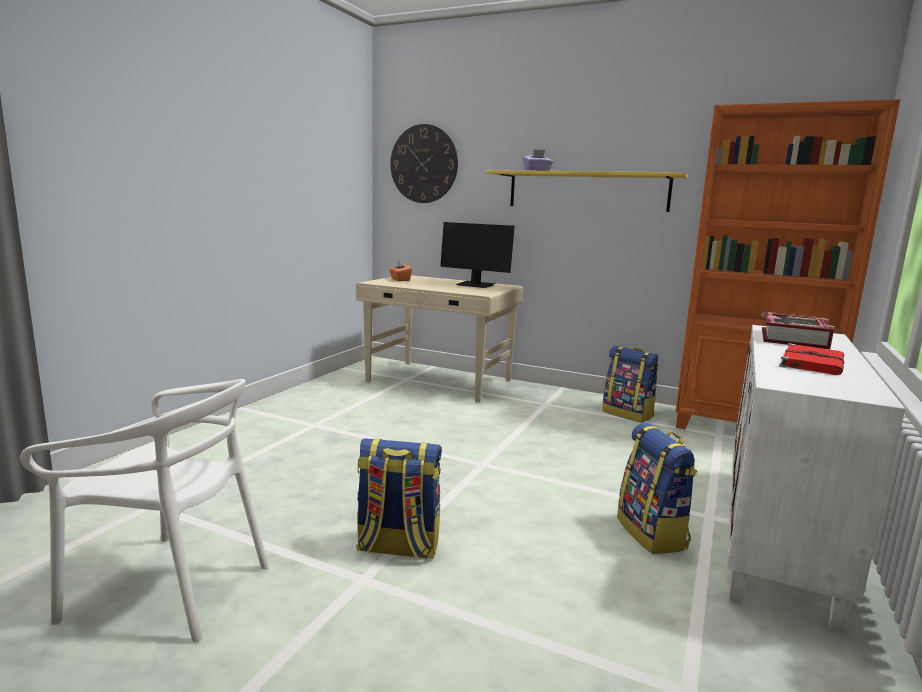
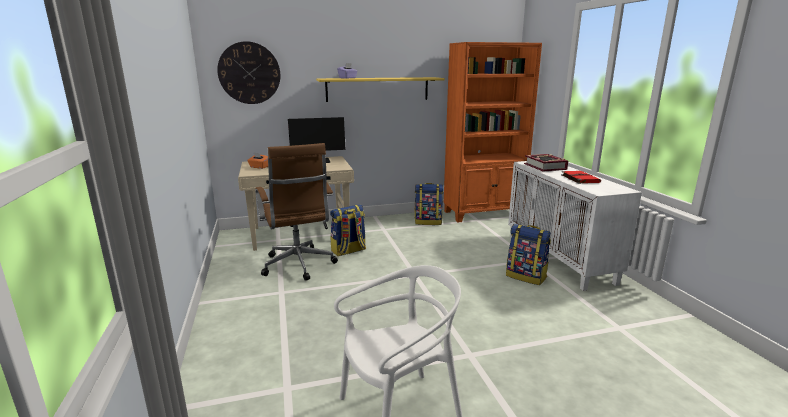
camera: 40 degrees left, 5 degrees up
backpack [356,438,442,559] -> backpack moved to [330,204,366,256]
none -> brown office chair [256,143,338,281]

